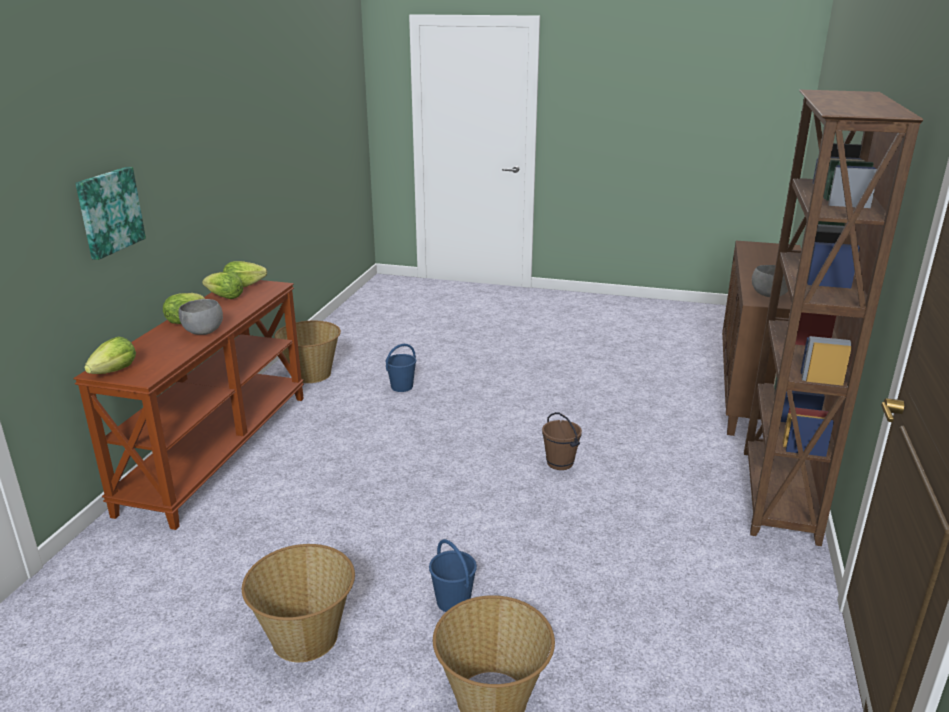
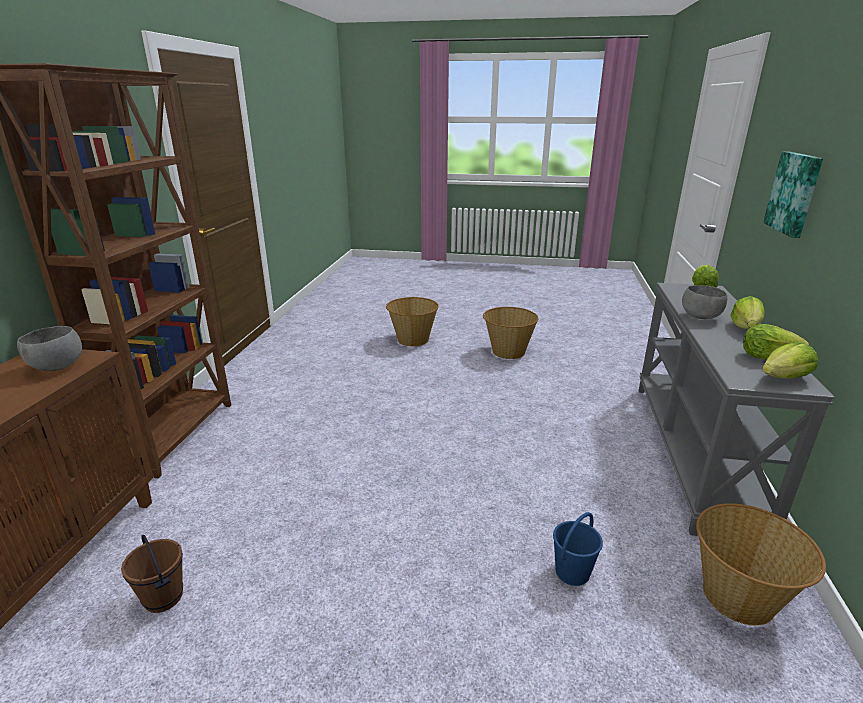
camera: 175 degrees right, 0 degrees up
brown console table [73,280,304,530] -> grey console table [639,283,835,536]
blue bucket [429,539,477,612] -> none
brown bucket [542,412,582,470] -> brown bucket moved to [121,535,183,613]

